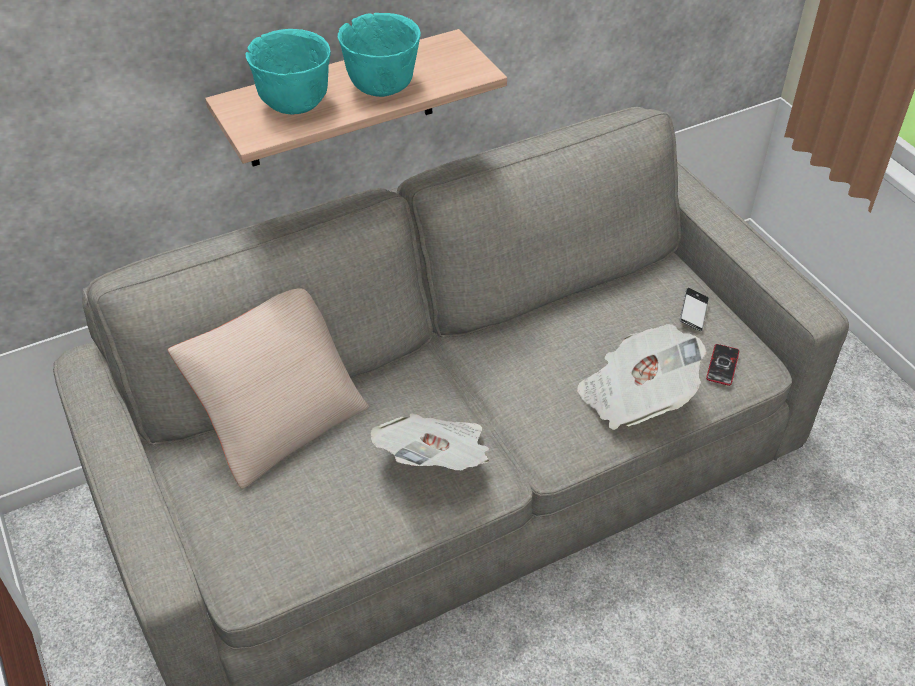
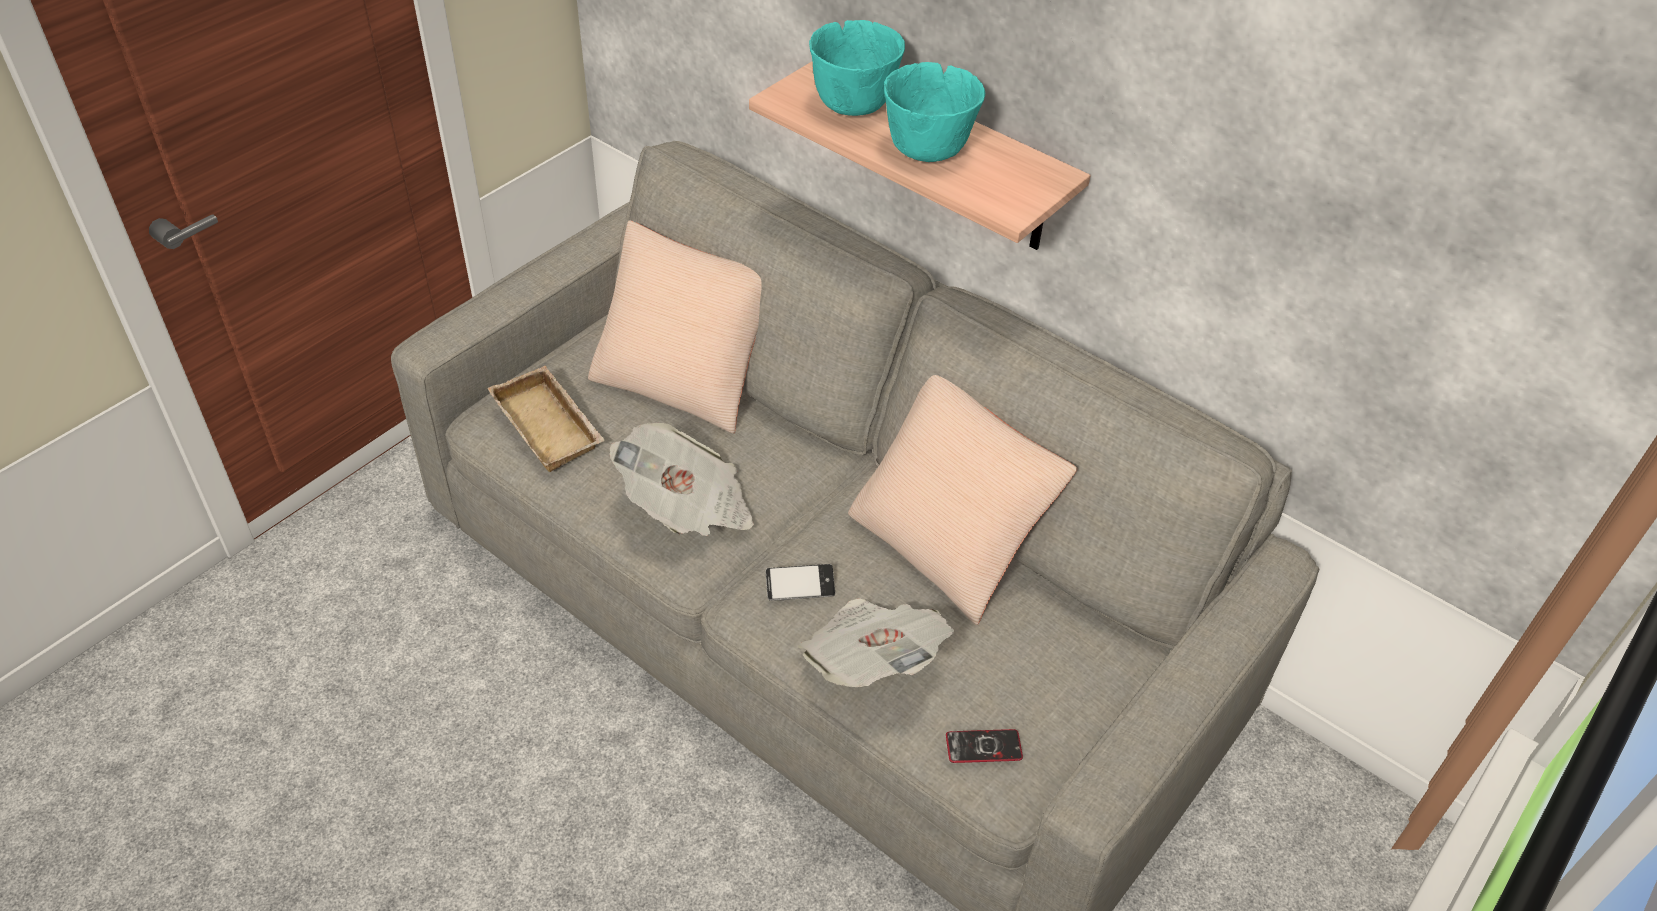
camera: 65 degrees right, 0 degrees up
phone [680,288,709,331] -> phone moved to [765,564,835,601]
none -> beige tray [487,366,605,472]
none -> beige pillow [848,375,1077,625]

